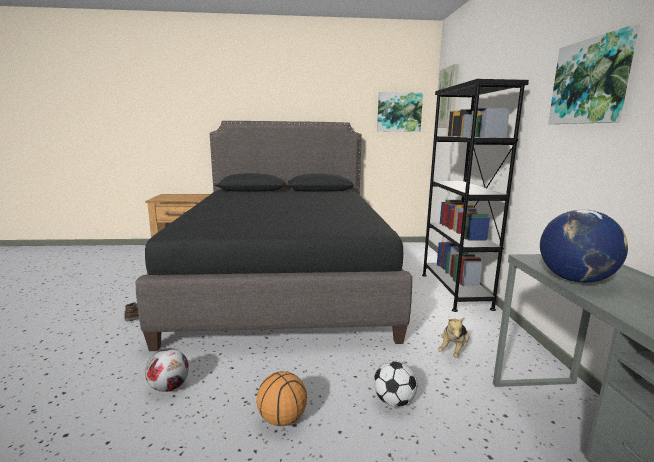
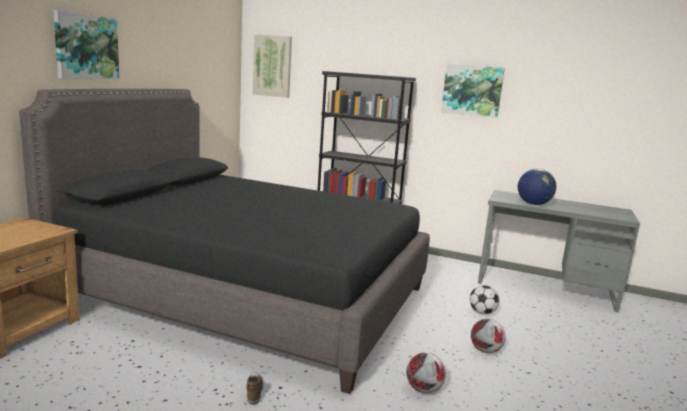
camera: 65 degrees left, 0 degrees up
basketball [256,371,307,426] -> football [471,319,506,353]
picture [377,92,423,132] -> picture moved to [53,10,119,79]
plush toy [438,317,470,358] -> none

